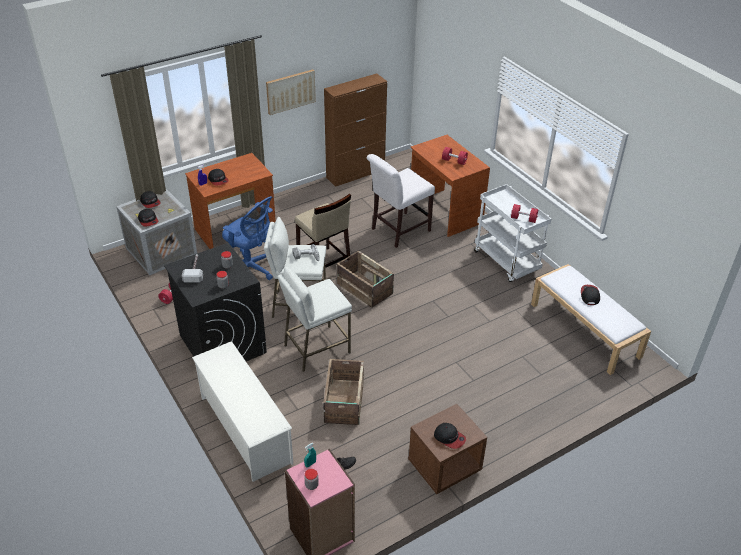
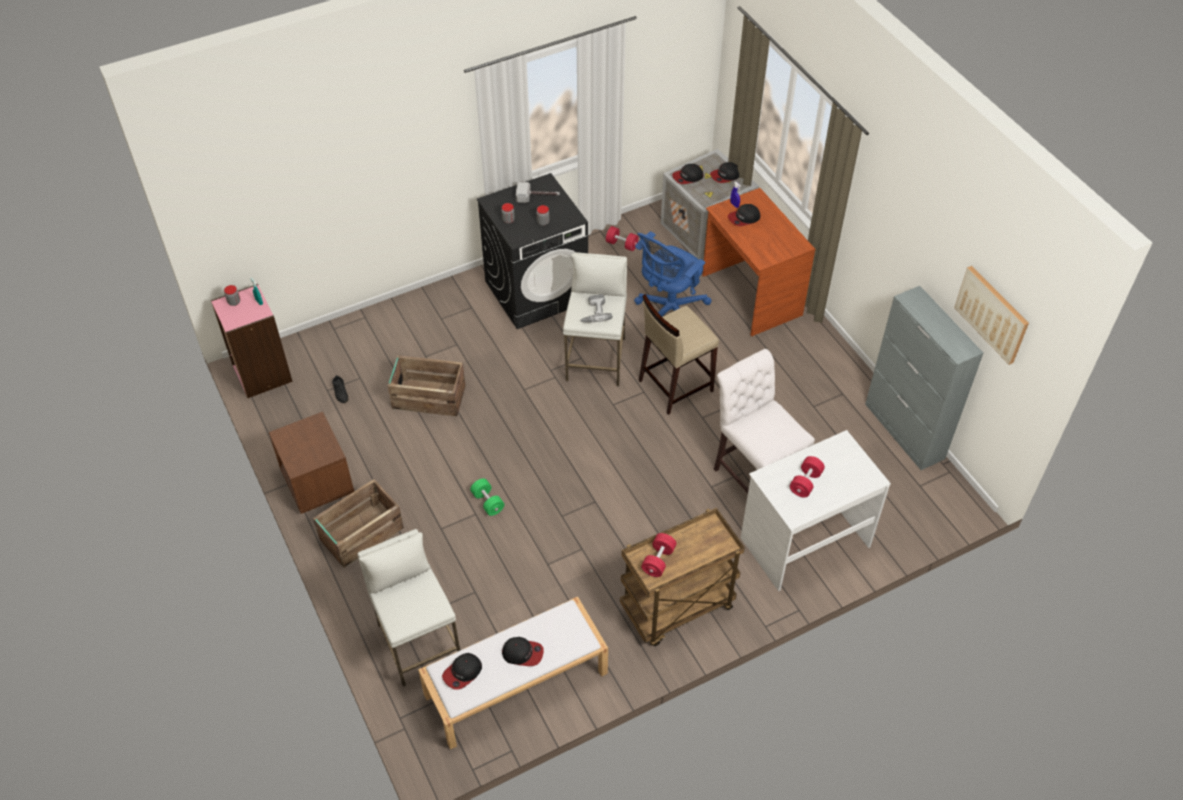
camera: 95 degrees right, 10 degrees up
white shoe rack [192,341,293,482] -> none
picture [266,69,316,115] -> picture moved to [954,266,1029,365]
white stool [278,267,352,372] -> white stool moved to [357,529,460,687]
brown cabinet [324,74,387,187] -> grey cabinet [865,286,983,470]
crate [337,250,394,308] -> crate moved to [313,479,404,568]
brown desk [410,135,490,237] -> white desk [741,430,891,591]
cap [434,423,466,449] -> cap moved to [442,653,482,690]
white cart [474,184,551,282] -> brown cart [620,507,745,646]
none -> green dumbbell [470,478,504,516]

